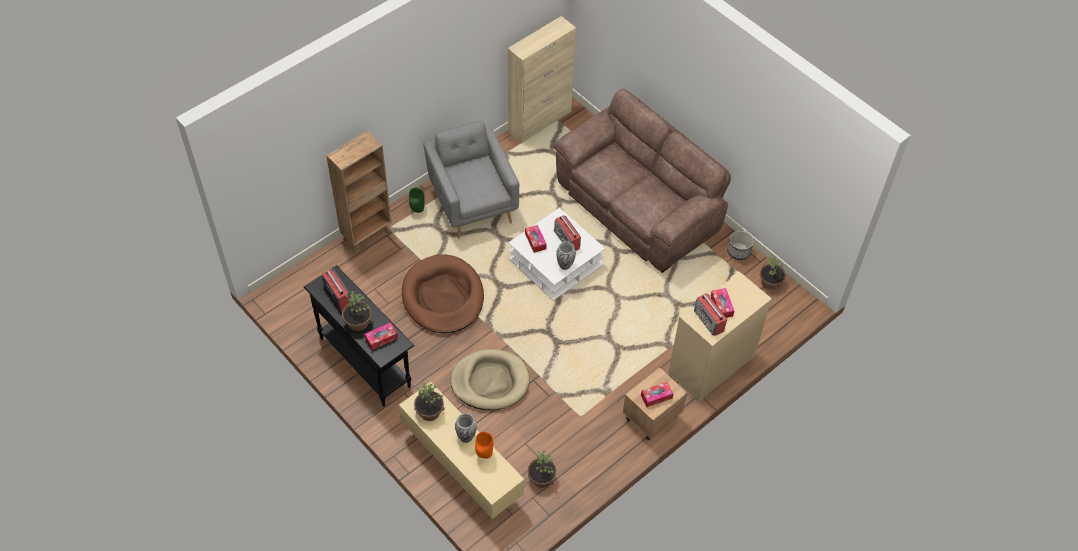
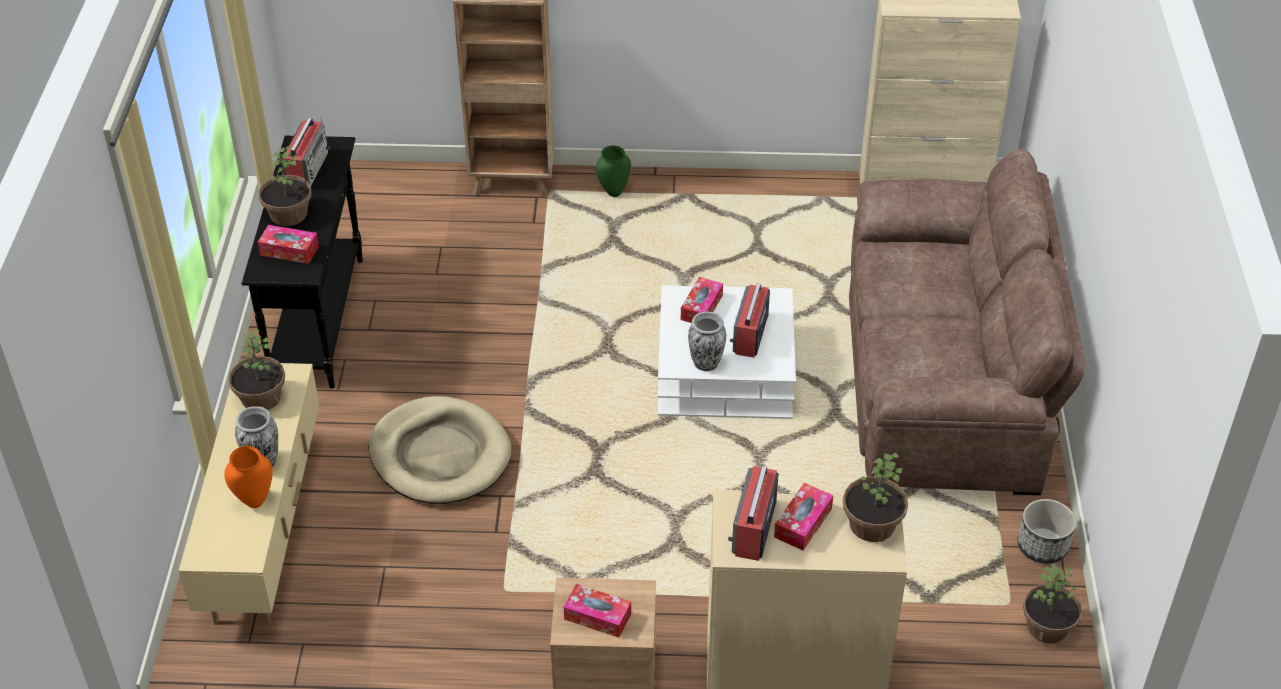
camera: 45 degrees right, 10 degrees down
brown dog bed [402,254,484,333] -> none
grey armchair [423,121,519,239] -> none
potted plant [527,450,557,488] -> potted plant moved to [843,453,908,542]

